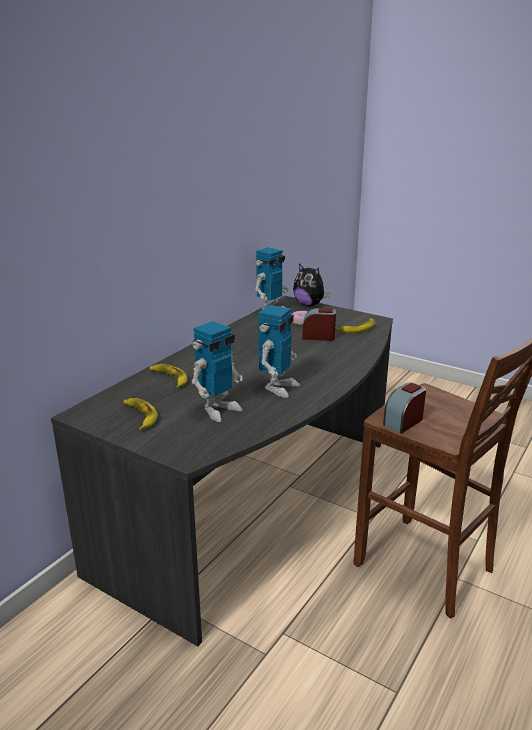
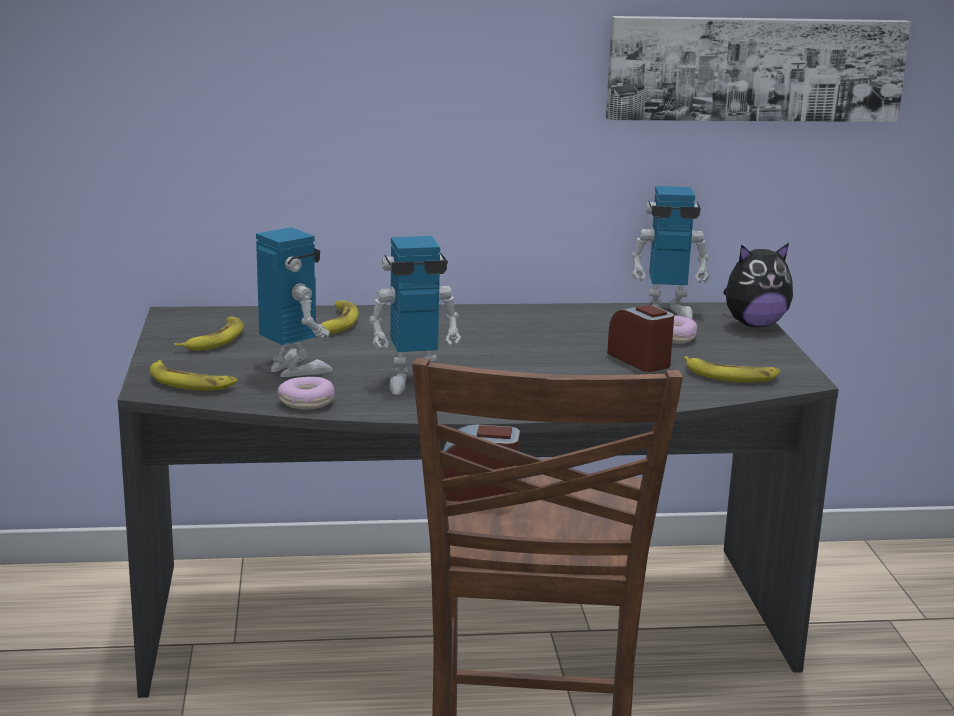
camera: 50 degrees right, 5 degrees down
toy robot [192,321,242,422] -> toy robot turned 135 degrees counterclockwise [256,227,333,377]
plush toy [293,263,330,306] -> plush toy turned 105 degrees counterclockwise [723,243,793,327]
none -> banana [150,360,237,391]
none -> donut [278,377,335,410]
none -> picture [606,16,911,122]

